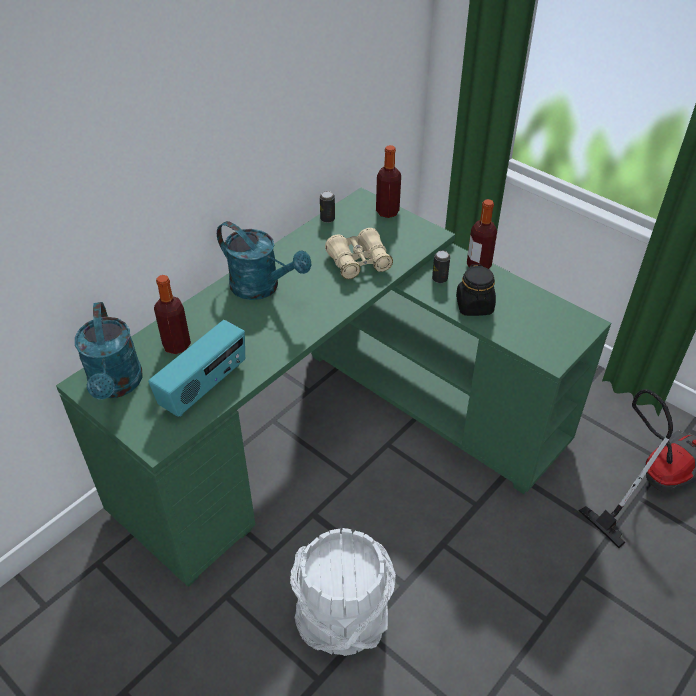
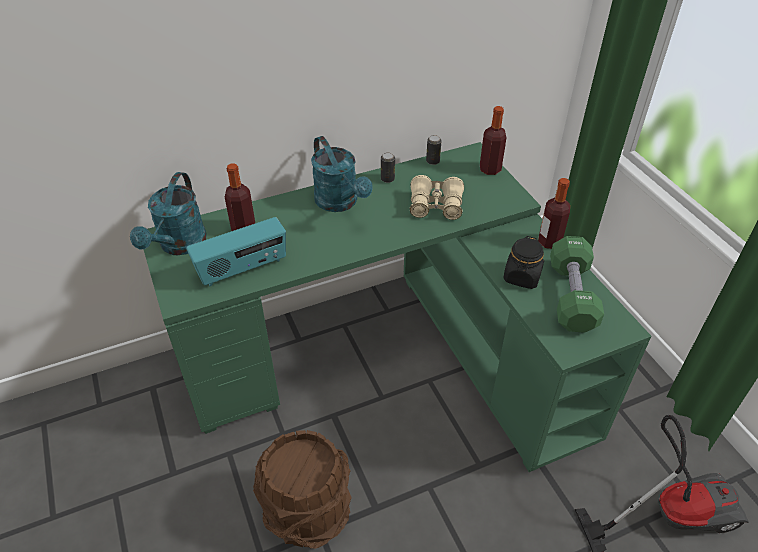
camera: 25 degrees right, 0 degrees up
white bucket [290,528,396,656] -> brown bucket [253,430,352,549]
can [432,251,450,283] -> can moved to [381,153,395,183]
none -> green dumbbell [550,236,604,333]

